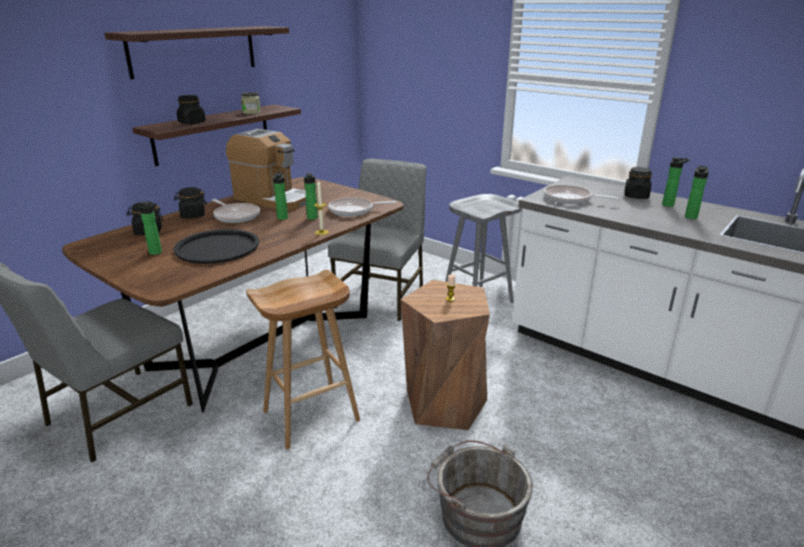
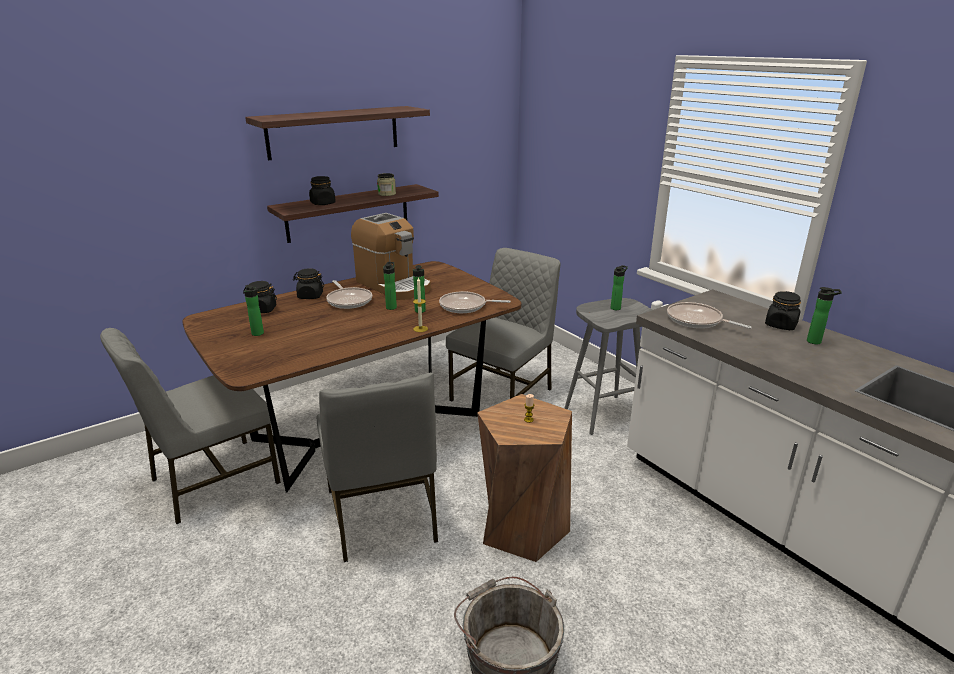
camera: 15 degrees right, 0 degrees up
black tray [173,229,259,264] -> none
brown stool [246,270,360,449] -> grey chair [317,373,438,562]
bottle [685,166,709,219] -> bottle moved to [611,265,628,310]

